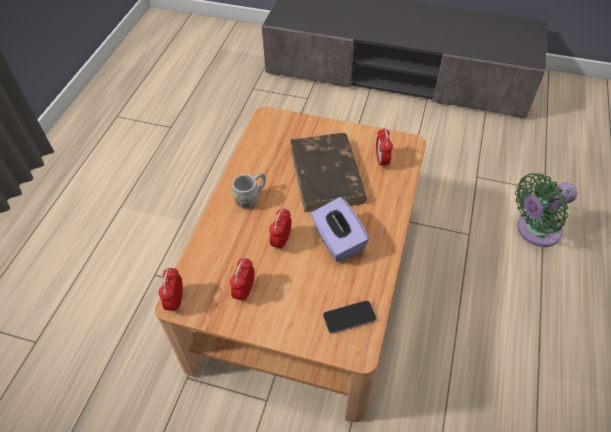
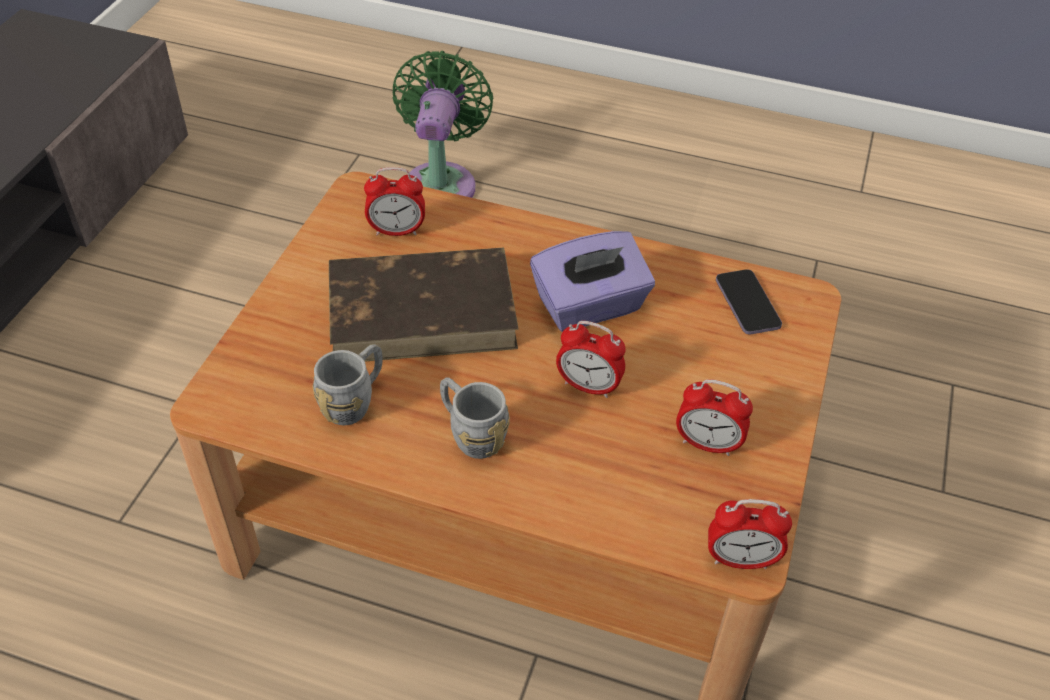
camera: 90 degrees left, 5 degrees down
green fan [515,173,577,247] -> green fan turned 150 degrees counterclockwise [393,51,493,198]
none -> grey mug [313,344,383,425]

